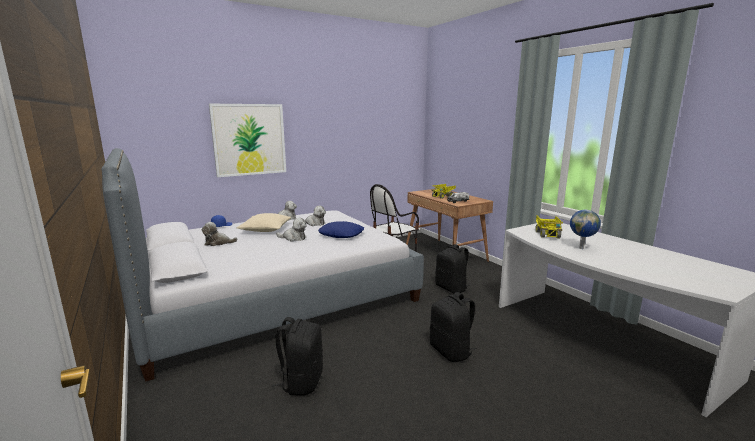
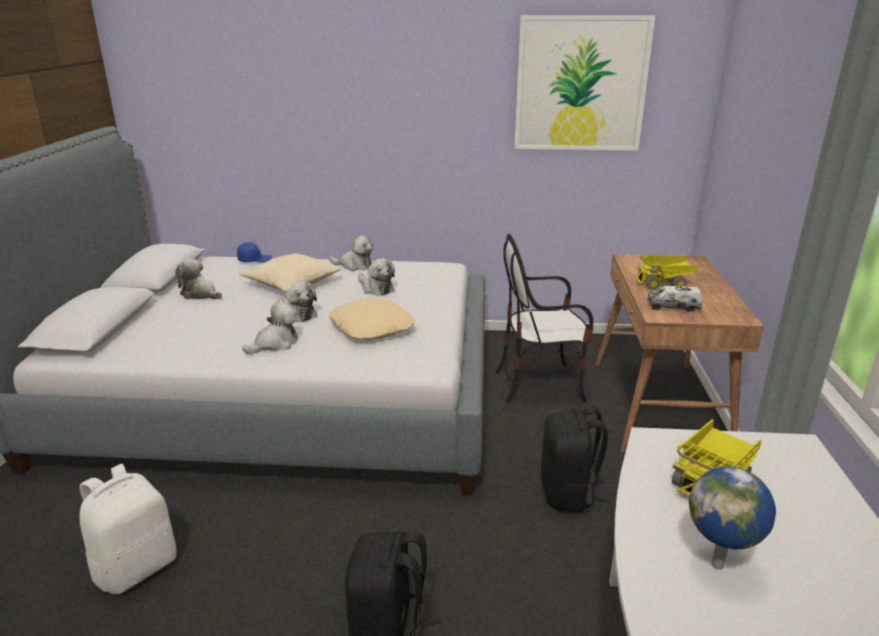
camera: 35 degrees right, 10 degrees up
picture [209,104,286,177] -> picture moved to [514,15,655,151]
black backpack [272,317,323,396] -> white backpack [79,464,176,594]
blue pillow [318,221,364,238] -> beige pillow [329,298,415,340]
none -> plush toy [242,302,298,354]

